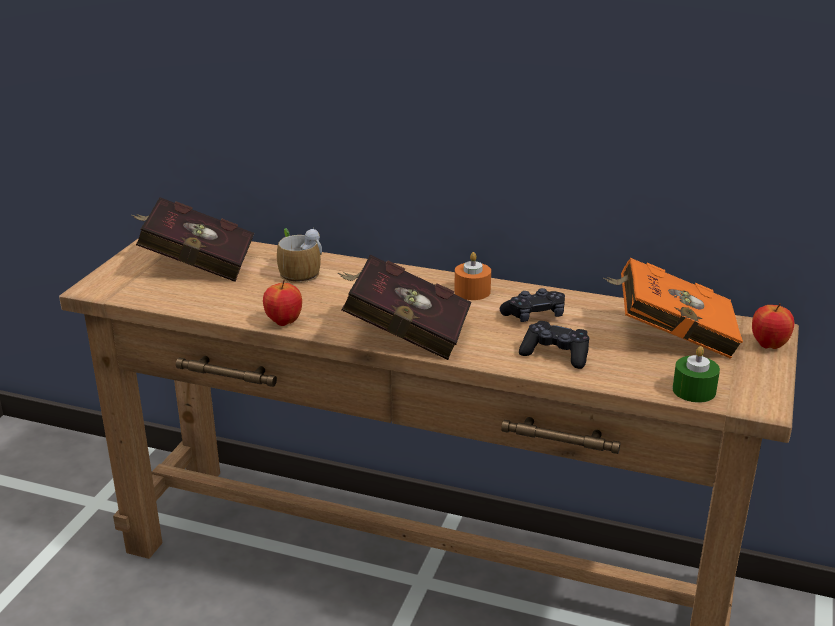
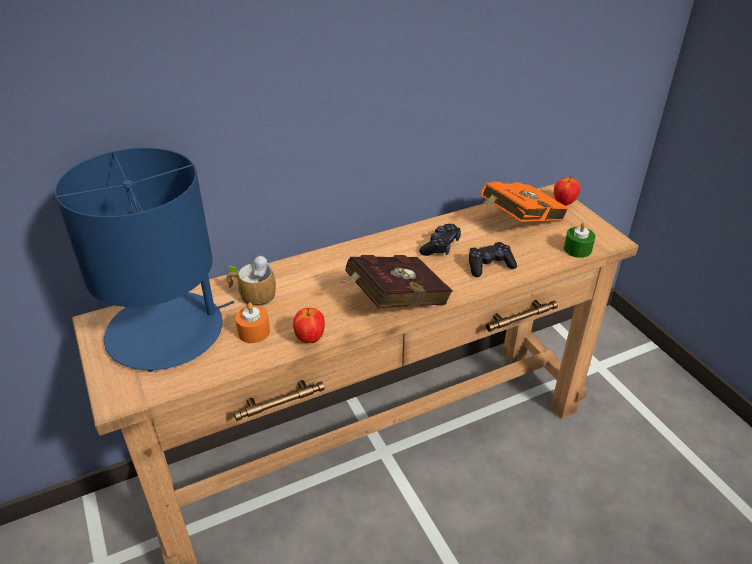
camera: 45 degrees left, 10 degrees up
red book [131,197,254,282] -> blue table lamp [55,147,234,372]
orange candle [454,252,491,300] -> orange candle moved to [235,303,270,343]

